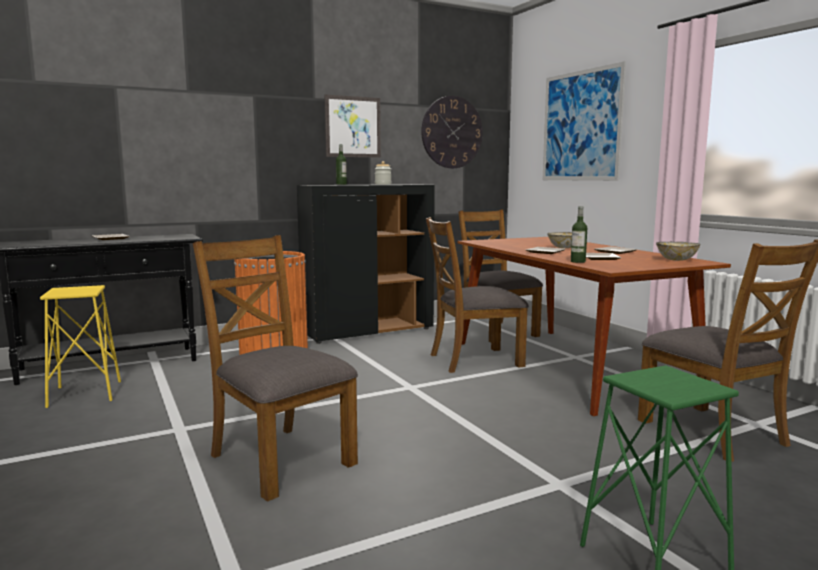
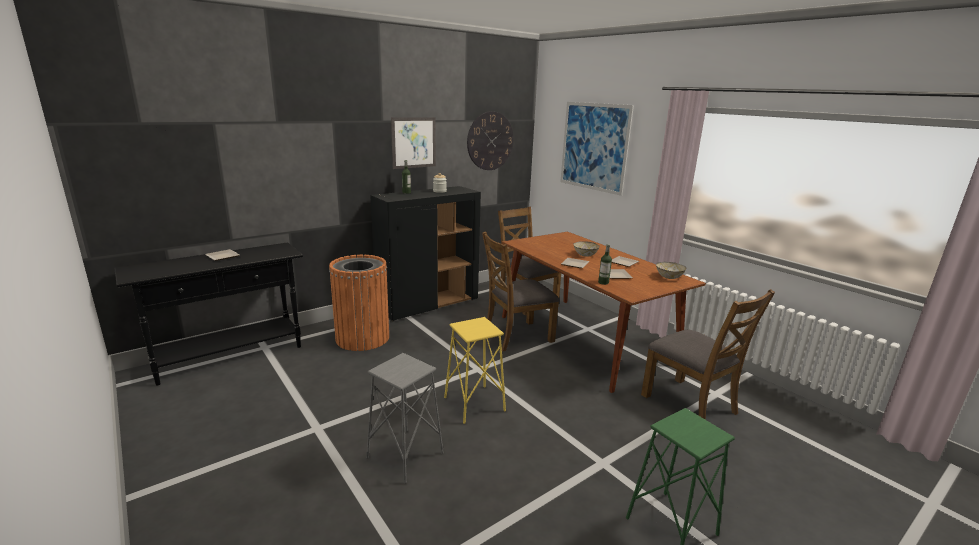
camera: 10 degrees left, 10 degrees up
yellow stool [40,285,121,408] -> yellow stool moved to [444,317,506,424]
brown chair [193,235,358,502] -> grey stool [366,353,444,484]

